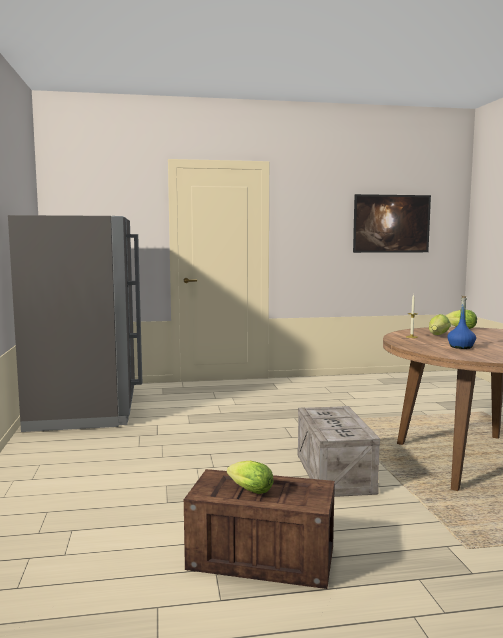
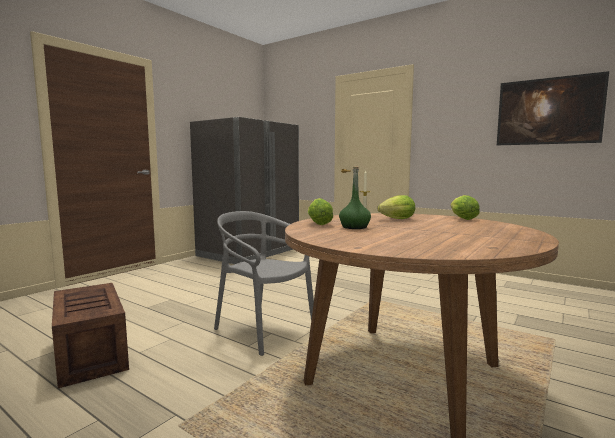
camera: 45 degrees right, 0 degrees up
lettuce [227,461,273,494] -> lettuce moved to [308,198,333,225]
crate [297,406,380,497] -> grey chair [214,211,314,356]
blue bottle [447,296,476,349] -> green bottle [339,166,371,229]

